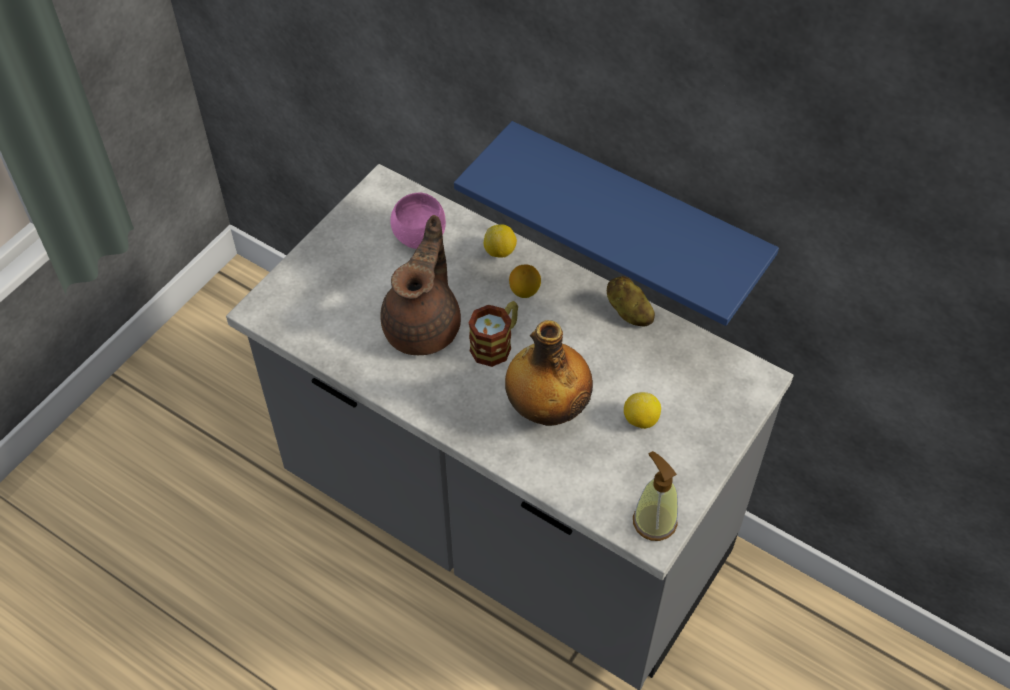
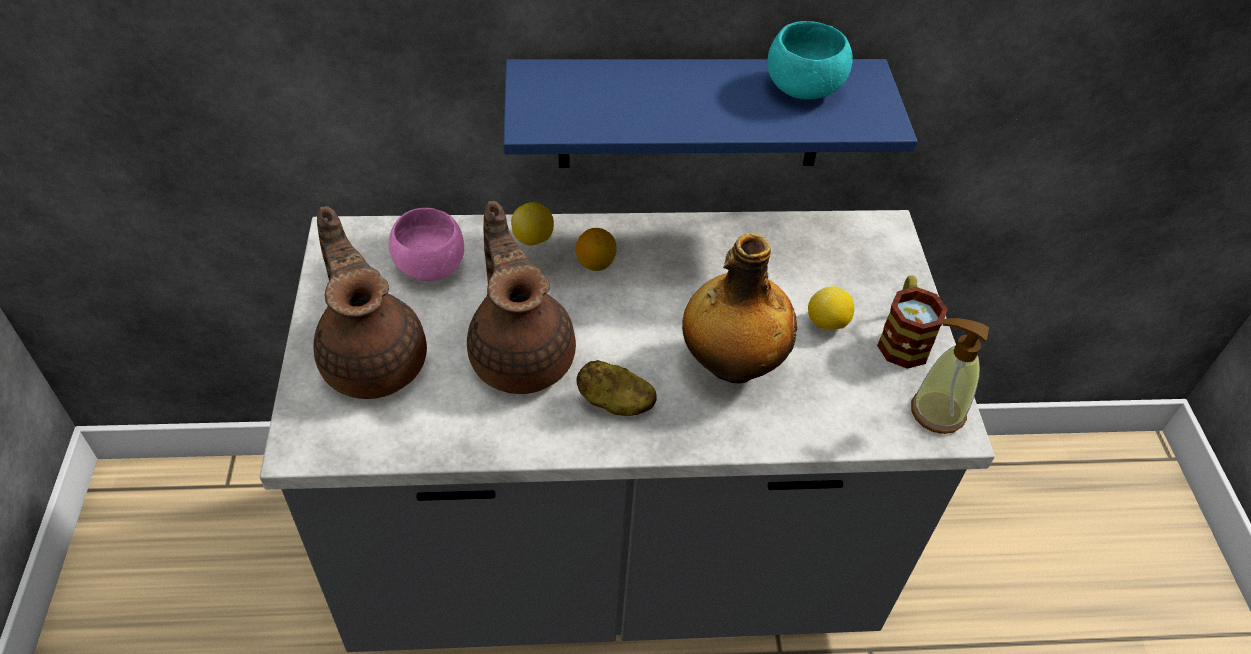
camera: 40 degrees left, 5 degrees down
mug [469,301,518,367] -> mug moved to [877,276,948,369]
potato [607,276,655,327] -> potato moved to [576,360,657,416]
none -> brown teapot [314,207,427,399]
none -> turquoise bowl [767,21,853,100]

